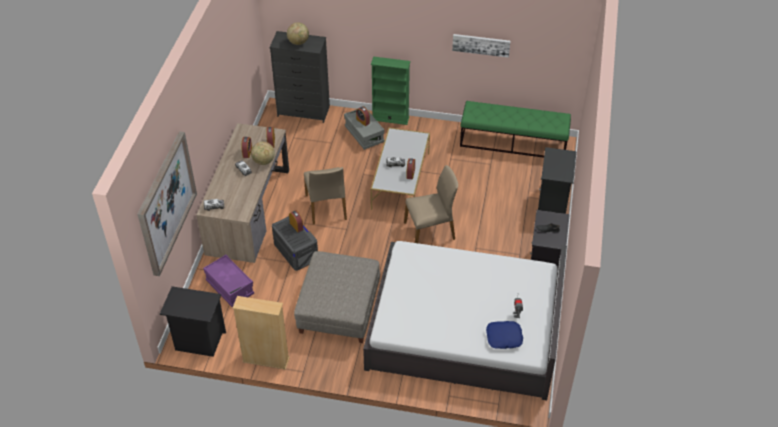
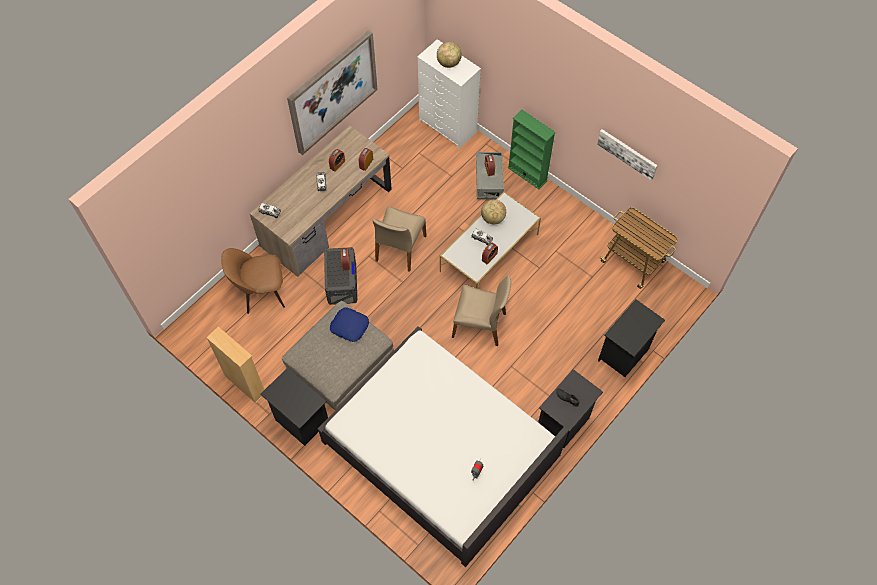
camera: 30 degrees right, 15 degrees up
picture [137,131,197,276] -> picture moved to [287,30,378,155]
black nightstand [160,286,226,357] -> black nightstand moved to [260,368,328,446]
purple storage box [203,255,254,307] -> brown chair [221,248,285,314]
globe [251,141,275,165] -> globe moved to [481,199,506,224]
black dresser [270,31,330,123] -> white dresser [417,39,481,149]
green bench [460,101,571,158] -> cart [599,207,677,289]
blue pillow [486,321,523,349] -> blue pillow moved to [330,307,369,342]

